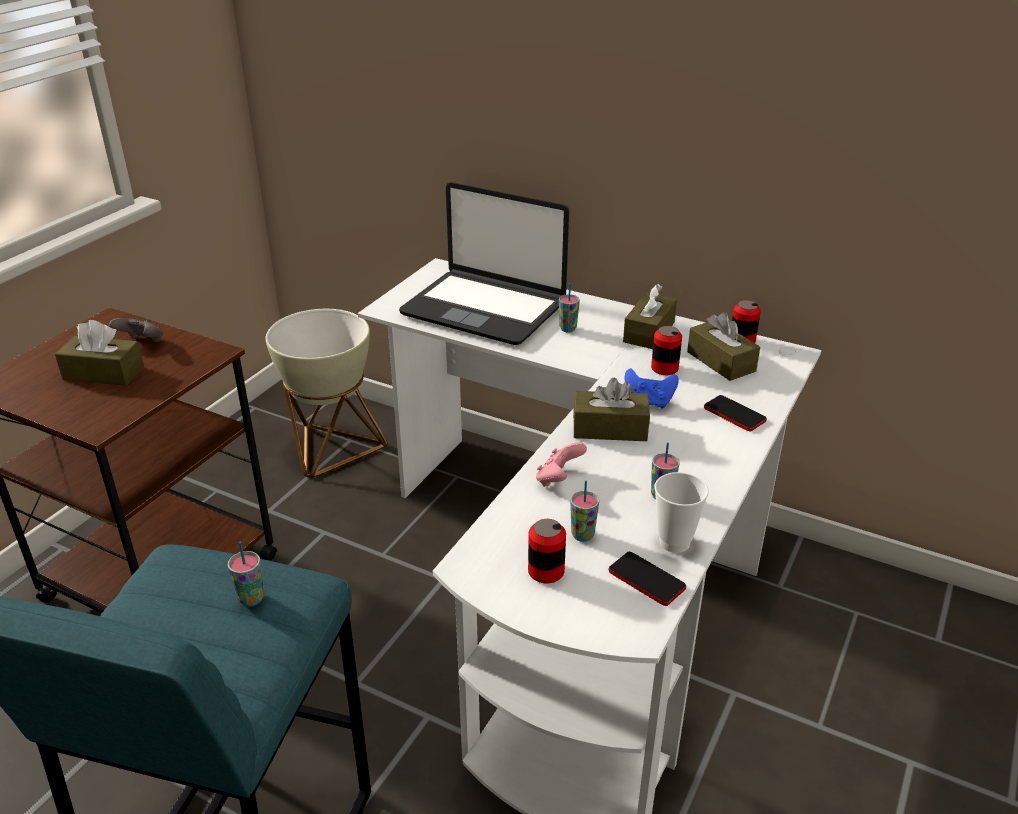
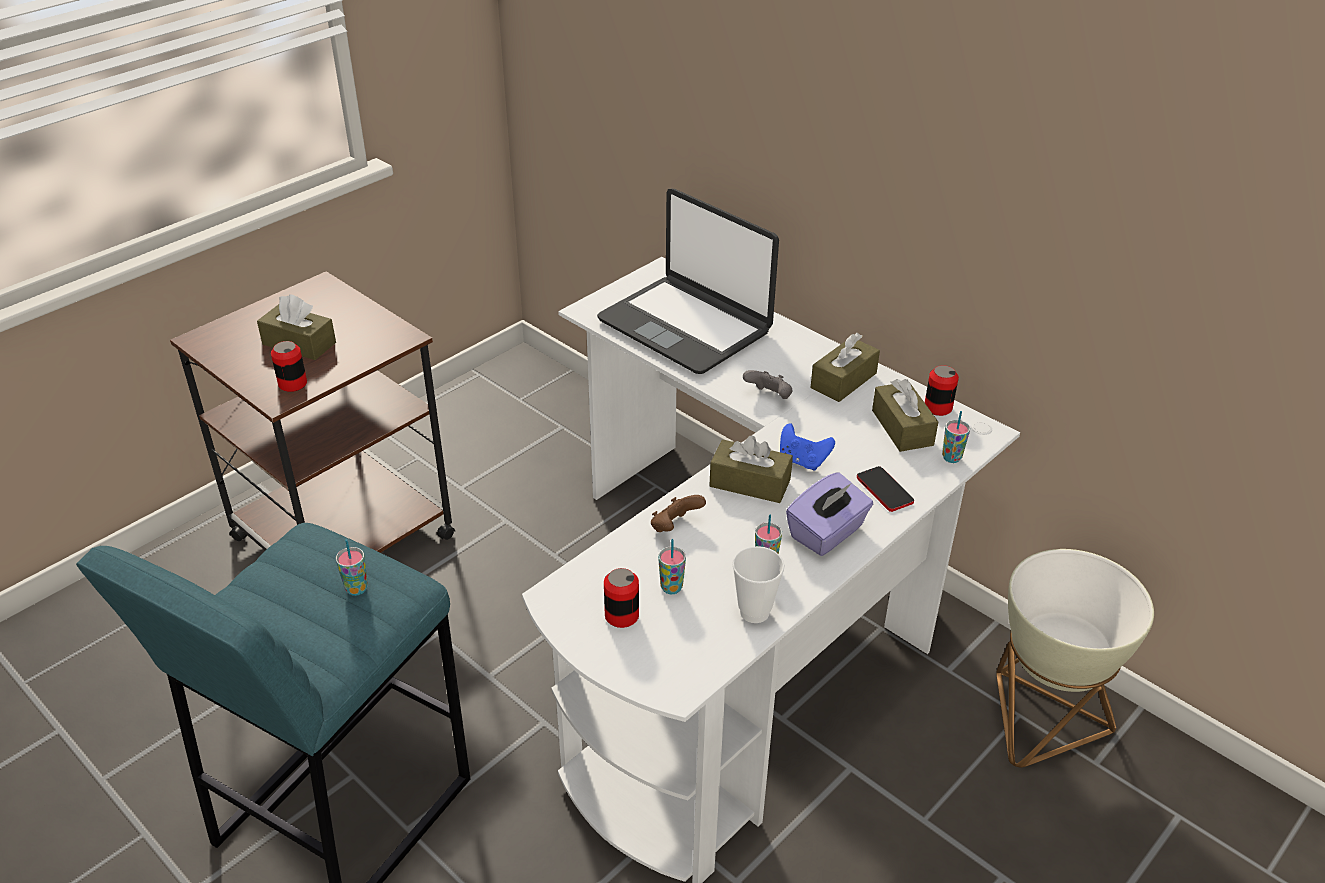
camera: 15 degrees right, 5 degrees up
grey game controller [109,318,163,342] -> grey game controller moved to [743,370,793,399]
planter [265,309,387,478] -> planter moved to [996,549,1154,768]
pink game controller [536,442,587,487] -> brown game controller [651,495,706,532]
cup [559,283,580,333] -> cup moved to [942,411,970,463]
phone [609,552,686,606] -> none
can [651,326,682,375] -> can moved to [271,341,307,392]
none -> purple tissue box [786,472,873,556]

